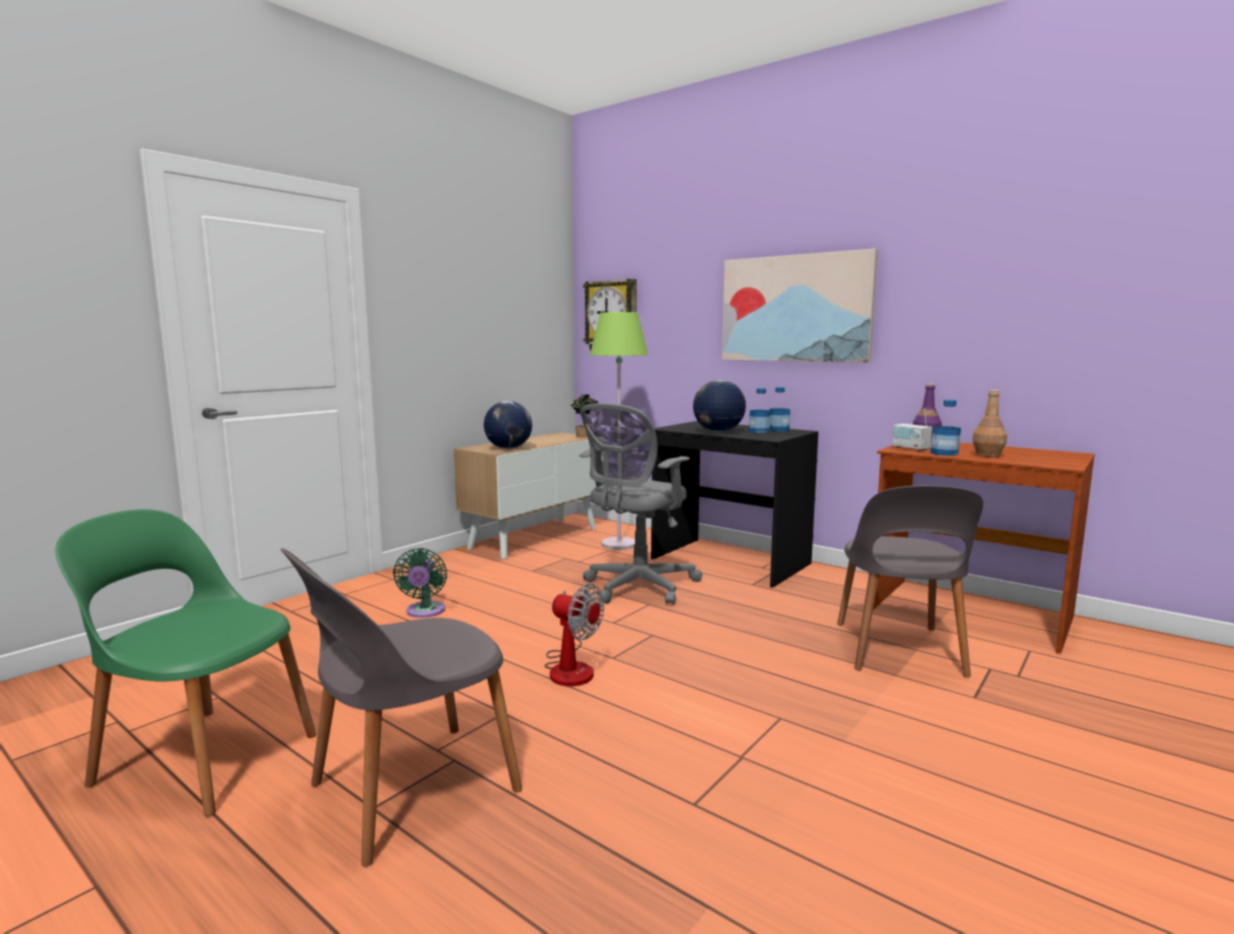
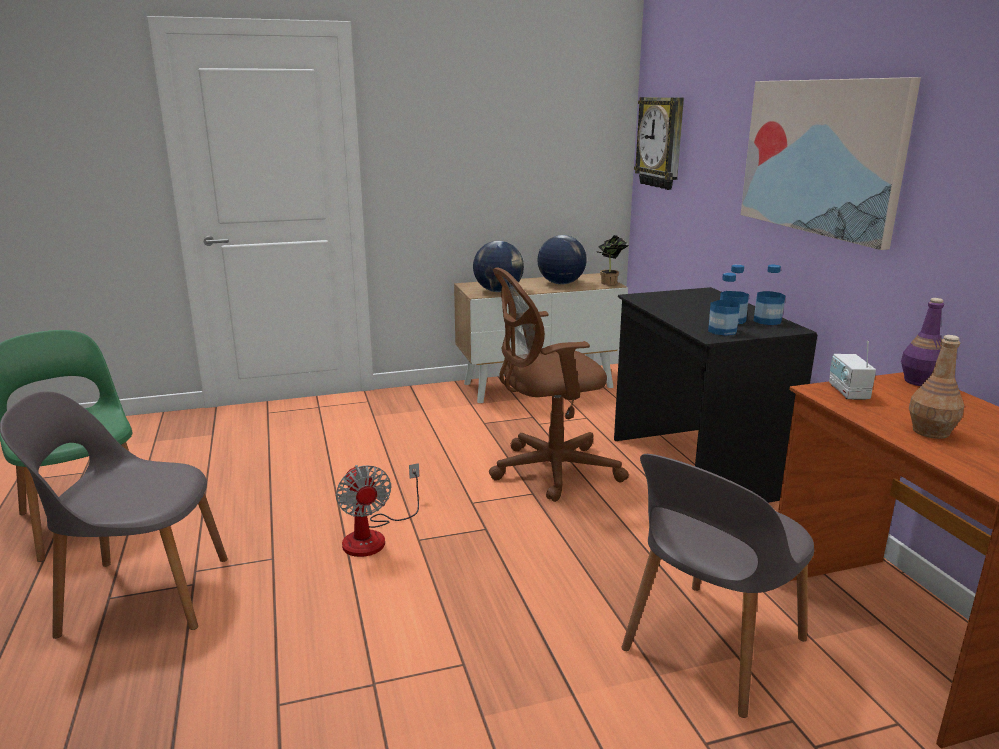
camera: 35 degrees right, 10 degrees up
green fan [393,548,447,618] -> none
grey office chair [579,403,702,605] -> brown office chair [489,267,629,502]
green floor lamp [590,312,648,550] -> none
globe [693,380,746,432] -> globe moved to [537,235,587,285]
bottle [930,400,961,456] -> bottle moved to [708,273,740,336]

